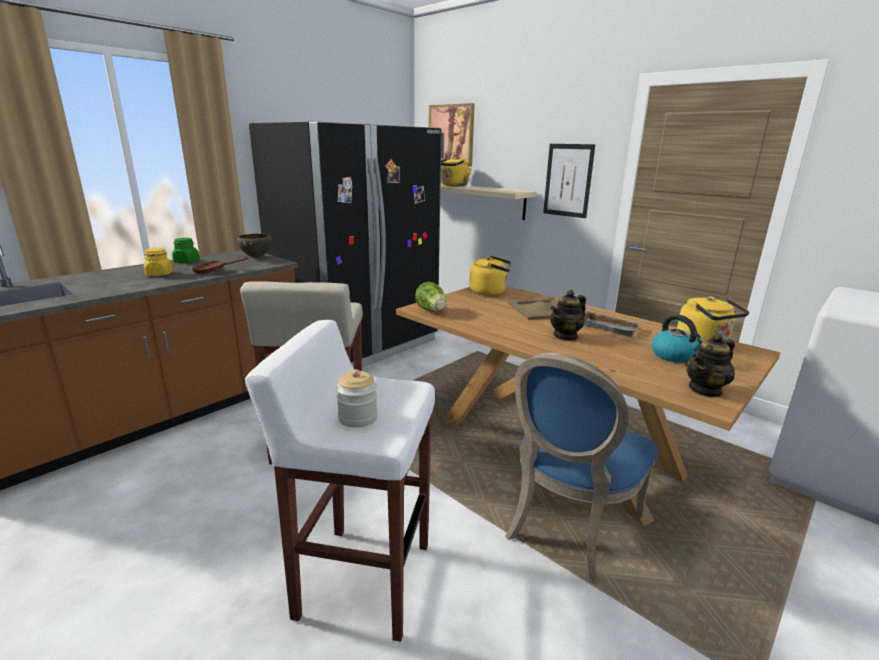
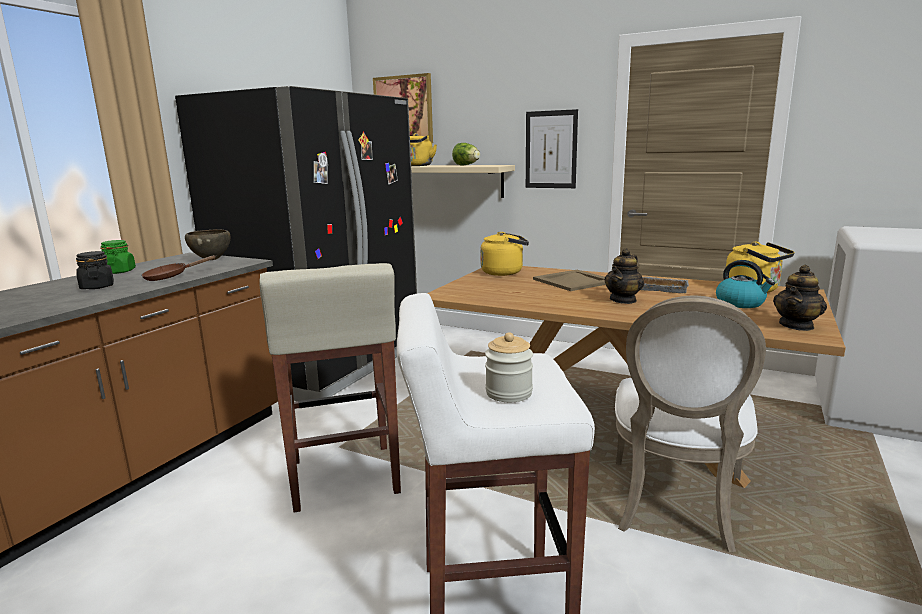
camera: 15 degrees left, 5 degrees down
yellow jar [144,248,173,276] -> black jar [76,251,114,289]
lettuce [415,282,446,311] -> lettuce moved to [452,143,480,165]
blue chair [505,352,658,583] -> white chair [615,295,766,552]

